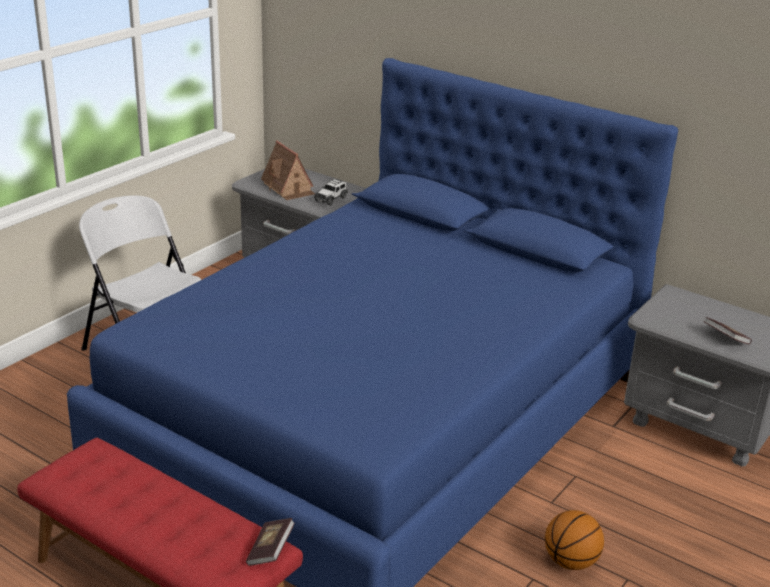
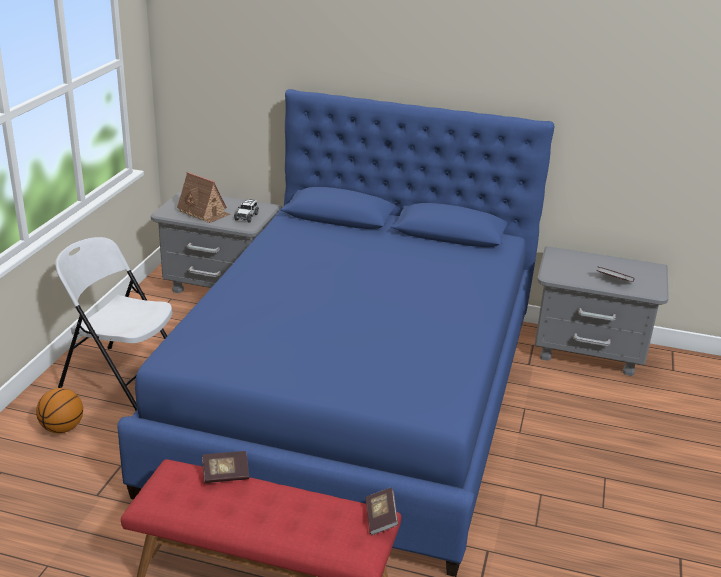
camera: 20 degrees left, 0 degrees up
basketball [545,510,604,570] -> basketball moved to [36,388,83,433]
none -> book [202,451,249,483]

